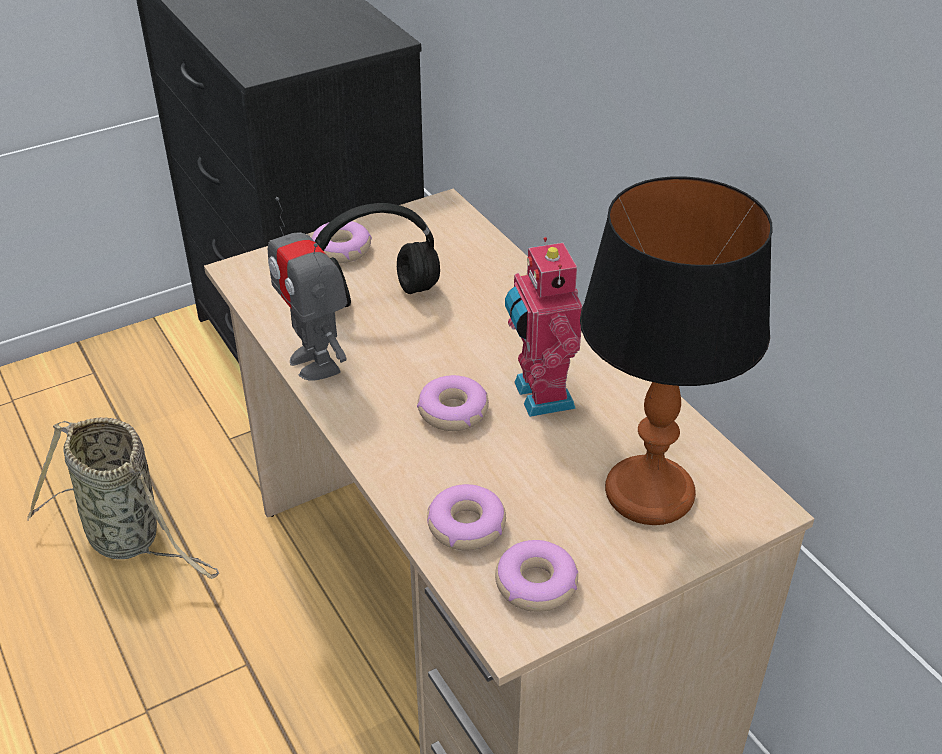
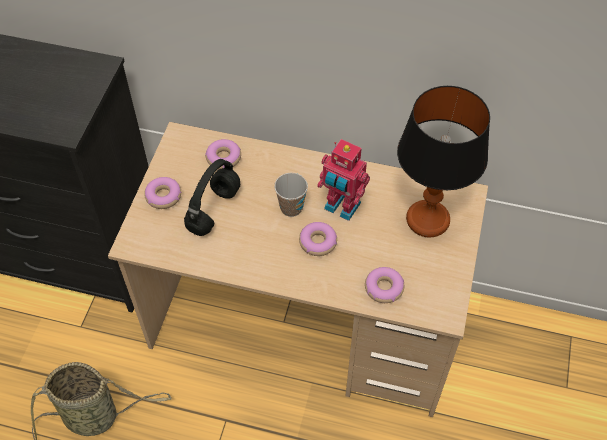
camera: 45 degrees left, 15 degrees up
toy robot [268,197,347,381] -> none
donut [495,540,578,612] -> donut moved to [205,139,241,169]
none -> cup [274,173,308,217]

